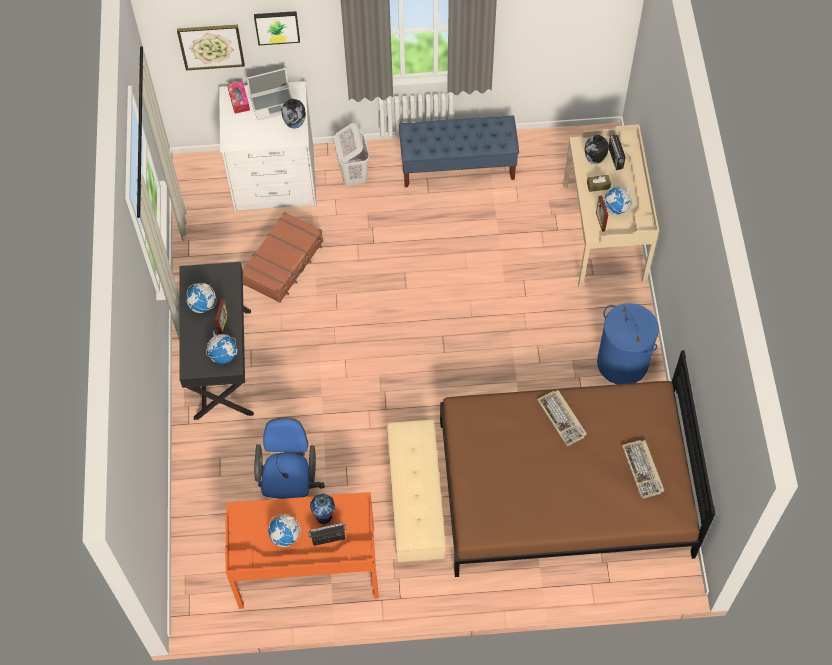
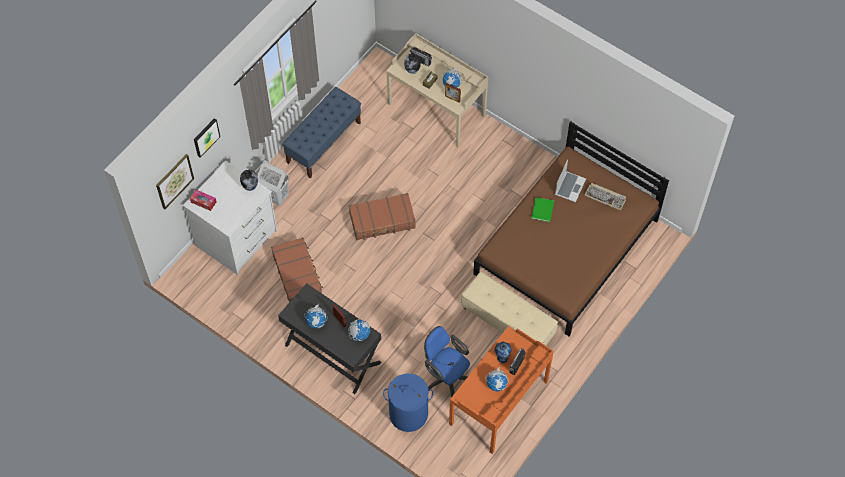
camera: 50 degrees left, 0 degrees up
laptop [247,68,293,121] -> laptop moved to [555,160,586,202]
keyboard [537,390,587,447] -> green book [531,197,554,222]
blue laundry basket [597,303,659,384] -> blue laundry basket moved to [383,373,433,432]
none -> brown suitcase [349,193,416,240]

